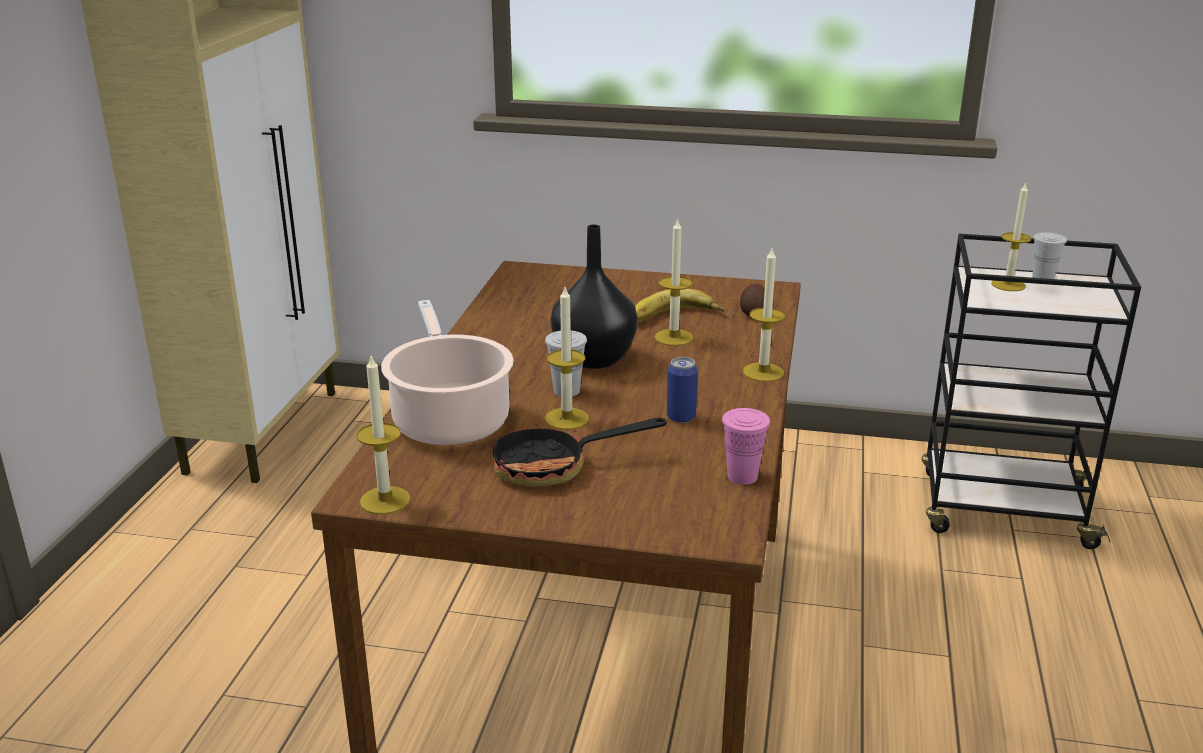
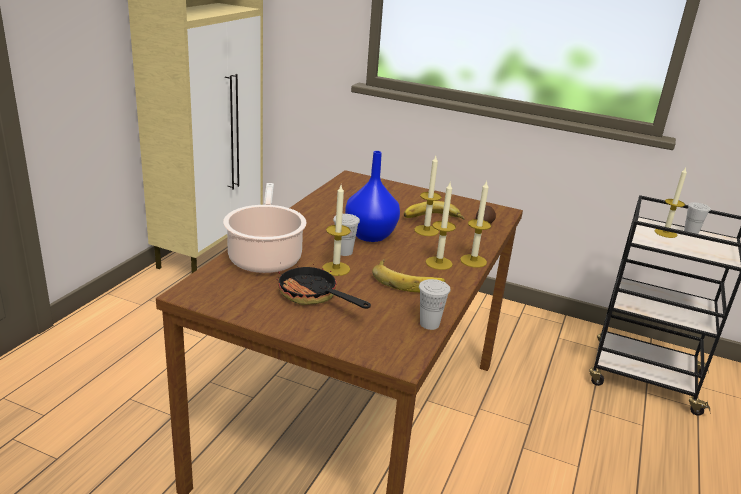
camera: 10 degrees right, 0 degrees up
candle [356,356,411,514] -> candle moved to [426,183,456,270]
frying pan [493,409,667,487] -> frying pan turned 45 degrees clockwise [276,264,371,309]
black vase [550,225,637,369] -> blue vase [345,151,400,242]
can [667,357,698,423] -> banana [372,259,445,292]
pink cup [722,408,770,485] -> white cup [419,279,450,330]

